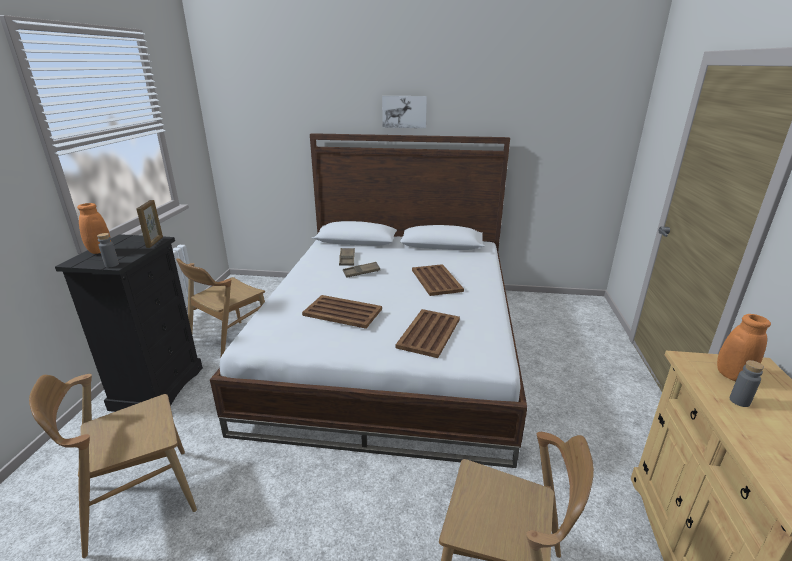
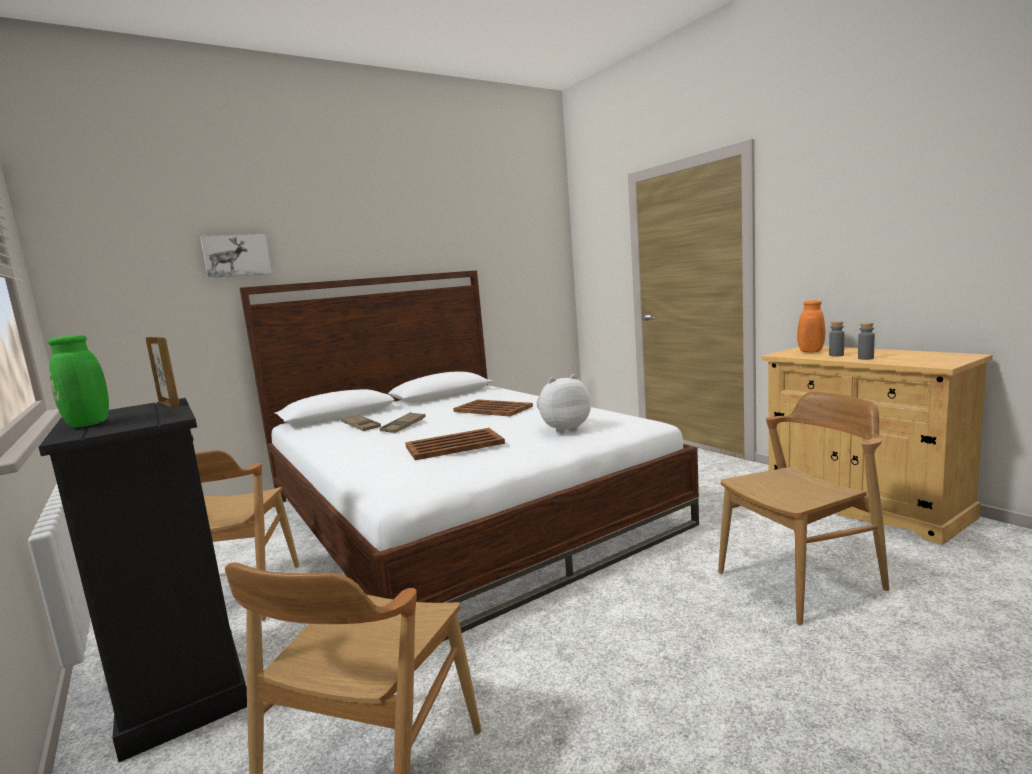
camera: 40 degrees left, 15 degrees down
orange vase [77,203,111,254] -> green vase [48,335,109,427]
grey bottle [97,233,119,267] -> grey bottle moved to [858,323,875,360]
picture [382,96,427,128] -> picture moved to [200,234,272,278]
brown tray [396,309,460,358] -> plush toy [536,374,591,434]

